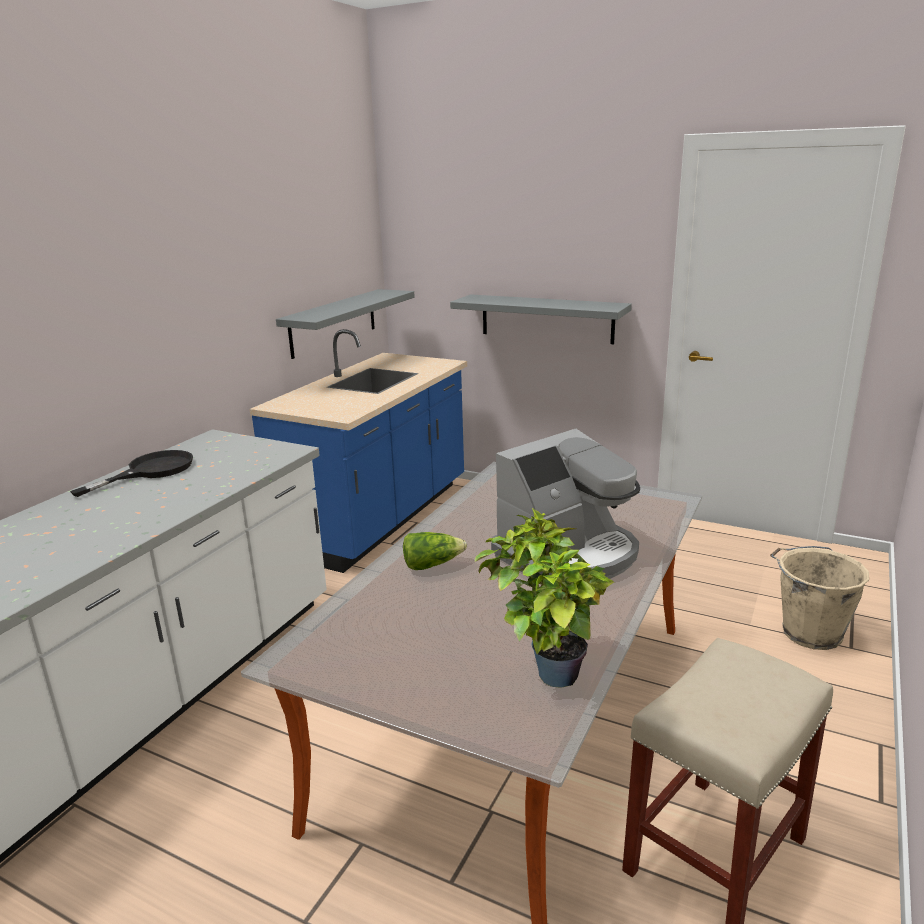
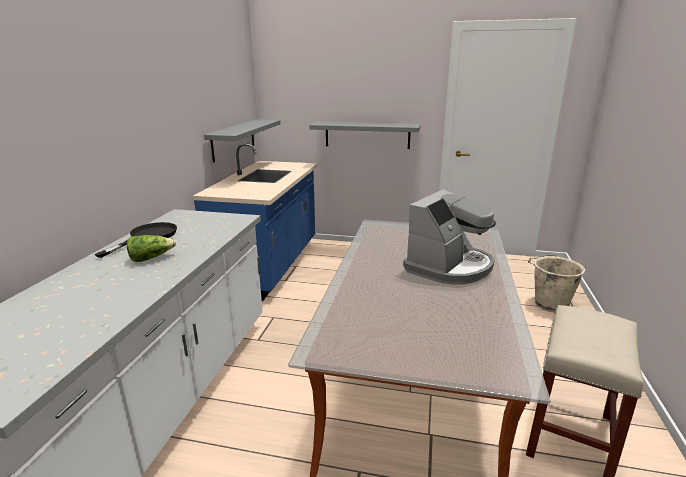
camera: 15 degrees left, 0 degrees up
lettuce [403,532,467,570] -> lettuce moved to [127,235,176,262]
potted plant [475,508,614,688] -> none

